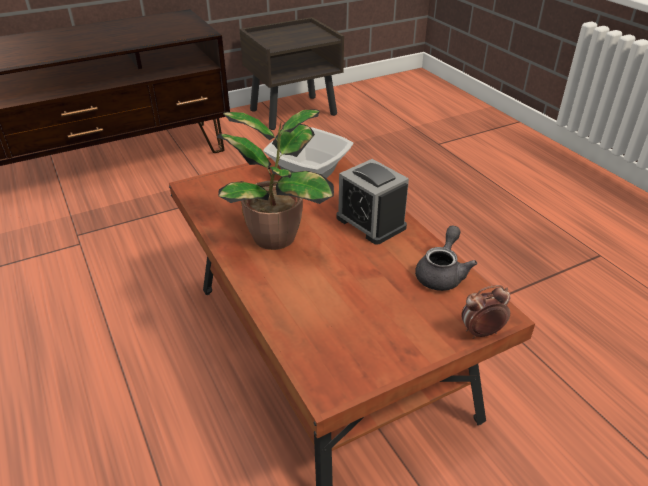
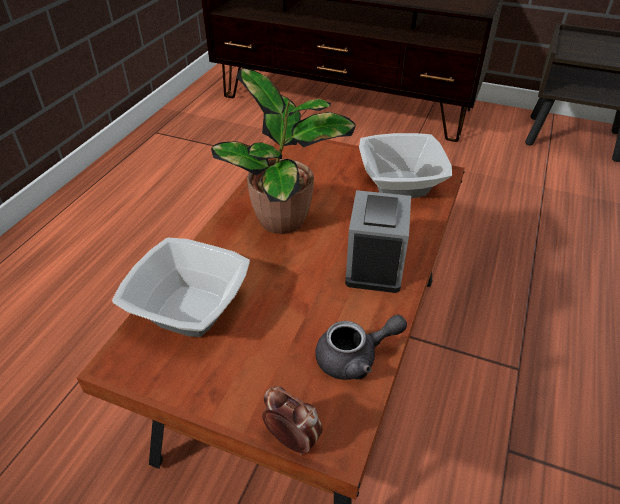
camera: 50 degrees right, 5 degrees up
none -> bowl [112,238,250,337]

